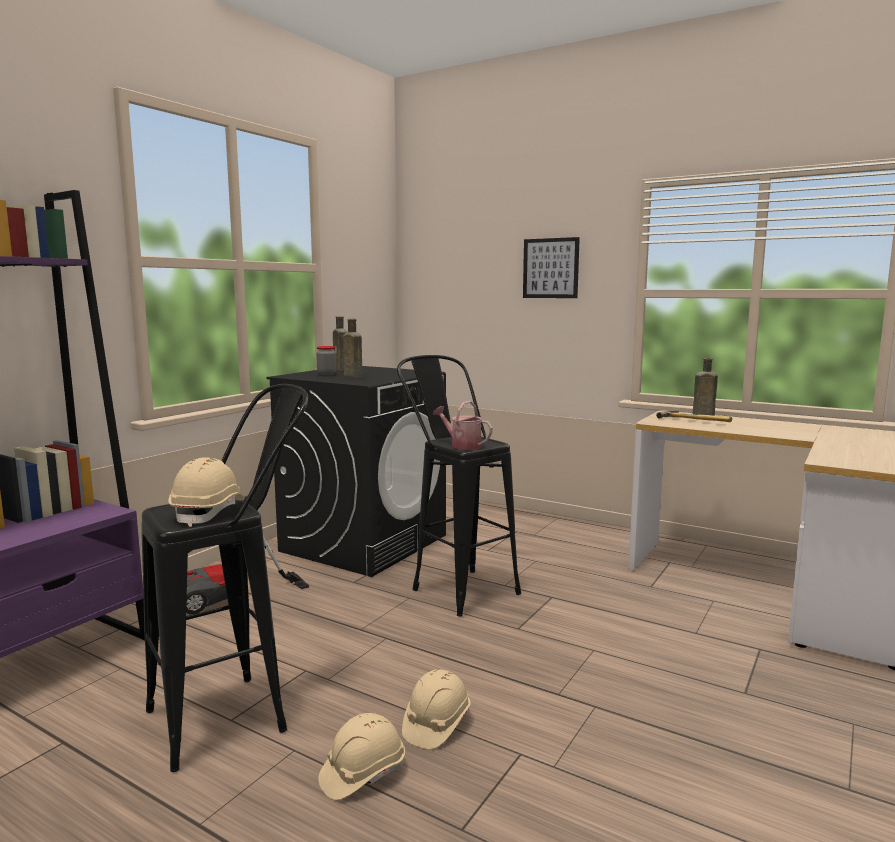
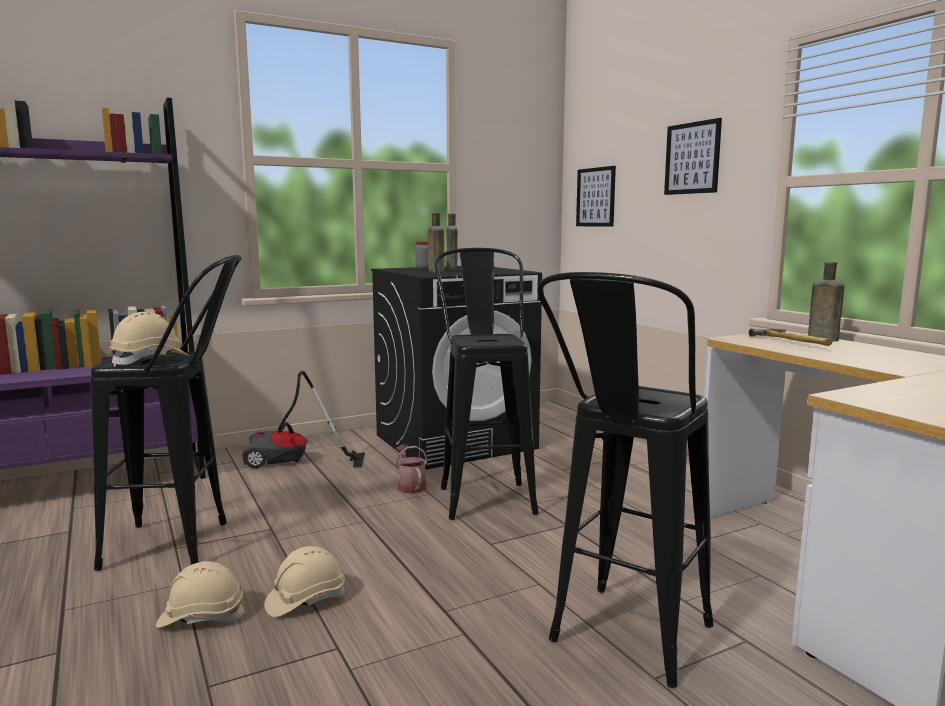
camera: 30 degrees right, 0 degrees up
watering can [433,401,492,450] -> watering can moved to [396,445,428,494]
none -> black stool [537,272,713,688]
none -> picture [576,166,616,227]

